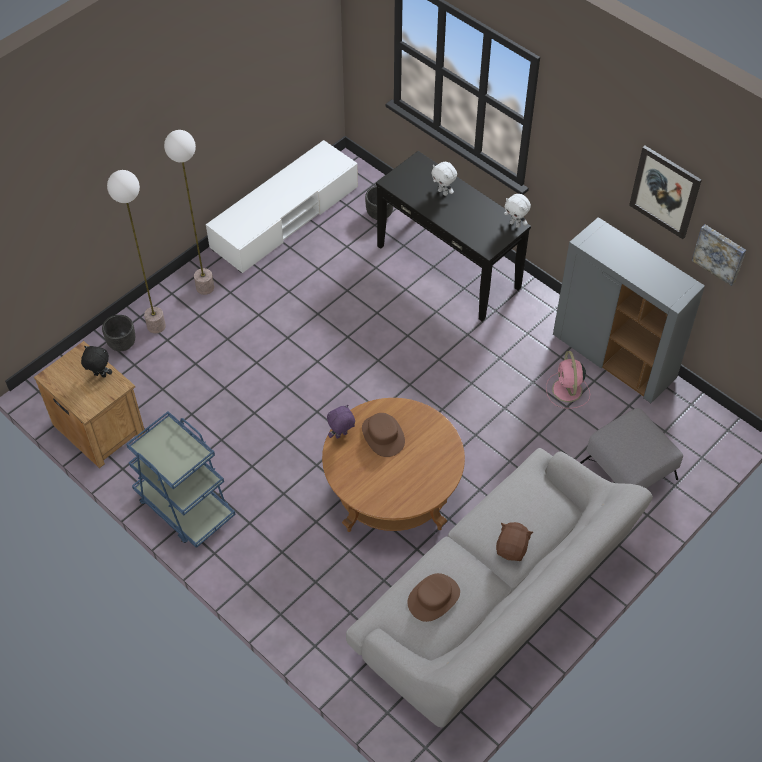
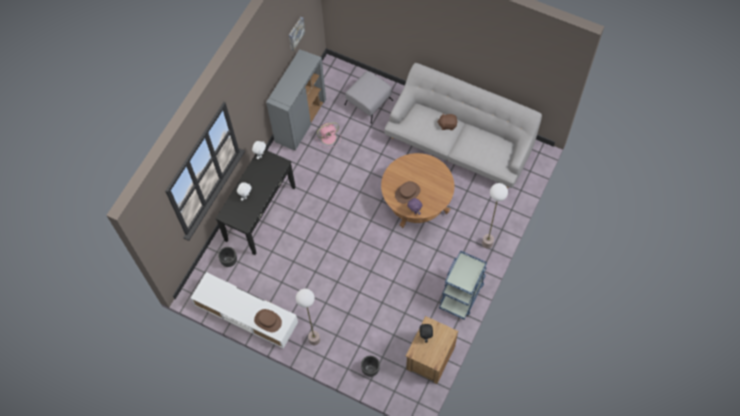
camera: 105 degrees left, 10 degrees up
floor lamp [107,170,166,334] -> floor lamp moved to [482,183,508,249]
brown hat [408,573,460,622] -> brown hat moved to [254,309,282,332]
picture [629,146,702,239] -> none

